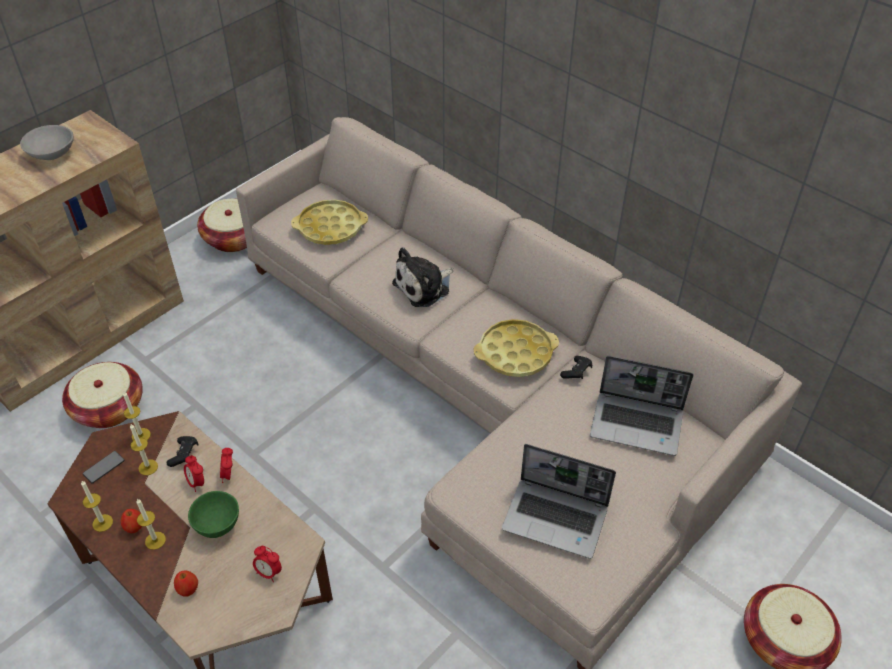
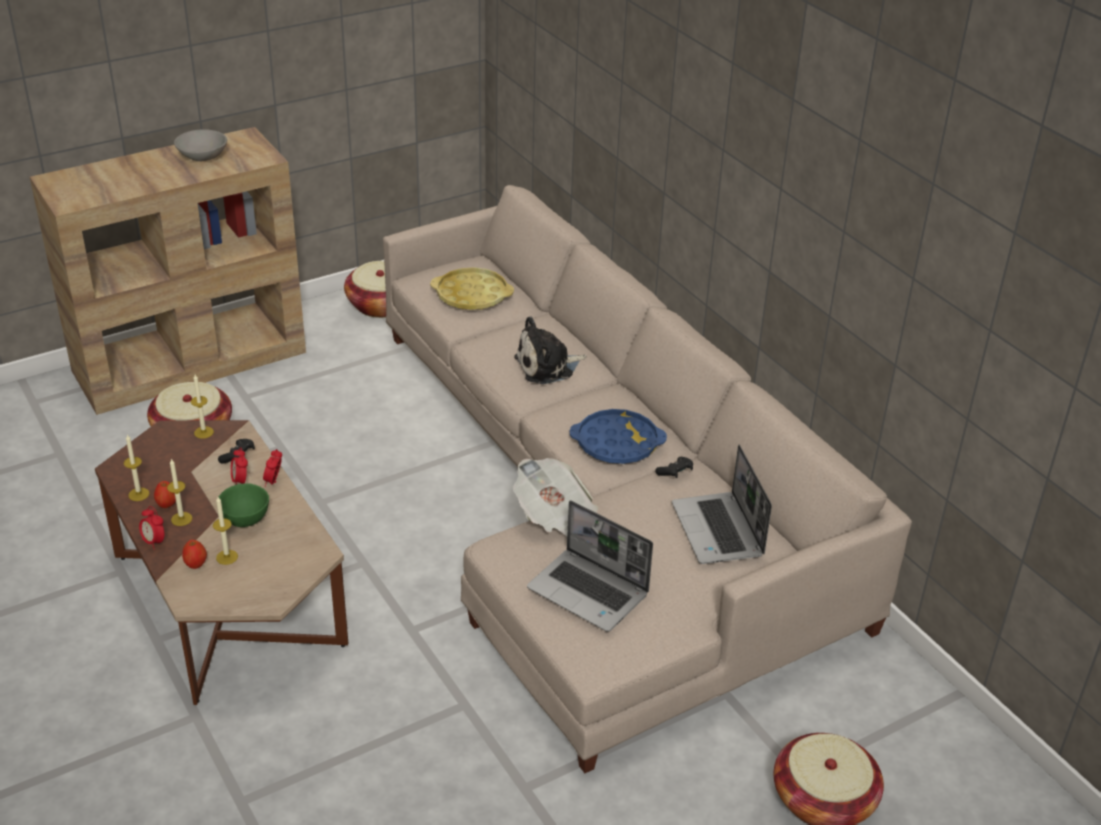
camera: 15 degrees right, 10 degrees down
phone [83,451,125,483] -> none
candle [130,424,158,475] -> candle moved to [213,497,238,565]
alarm clock [253,546,282,582] -> alarm clock moved to [139,506,164,550]
yellow tray [474,319,559,377] -> blue tray [570,409,667,464]
laptop [590,356,694,456] -> laptop turned 45 degrees clockwise [672,445,772,564]
none -> newspaper [513,458,598,536]

